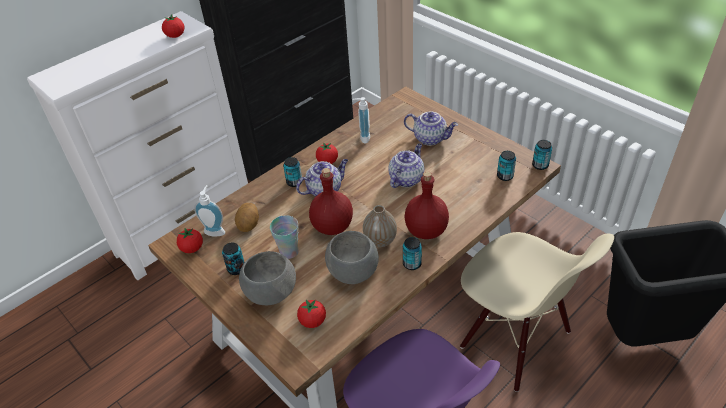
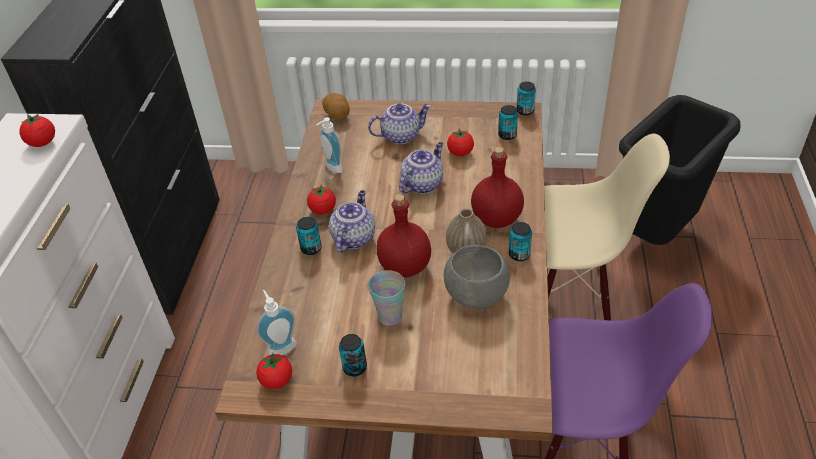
camera: 40 degrees left, 0 degrees up
potato [235,203,259,232] -> potato moved to [322,93,350,120]
grey bowl [239,251,296,305] -> none
tomato [297,299,326,328] -> tomato moved to [447,128,474,156]
teapot [388,143,424,188] -> teapot turned 45 degrees clockwise [399,142,443,194]

